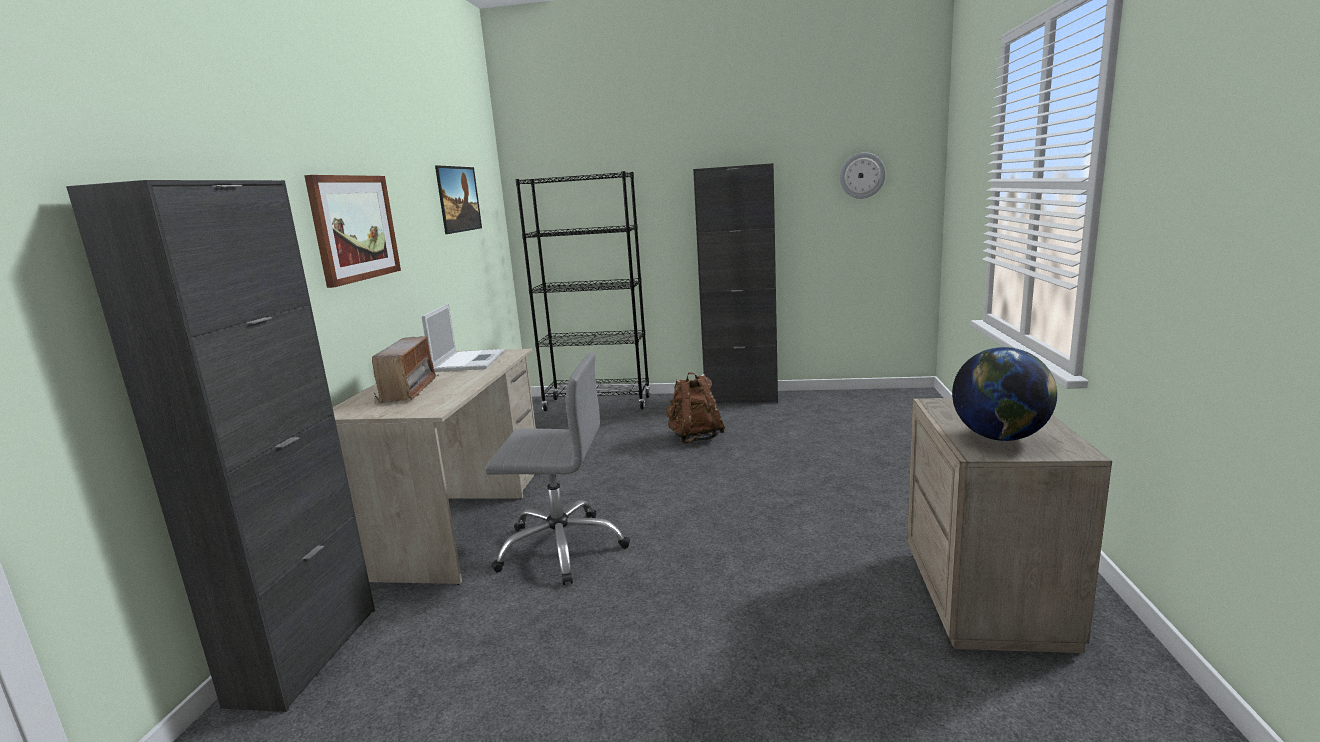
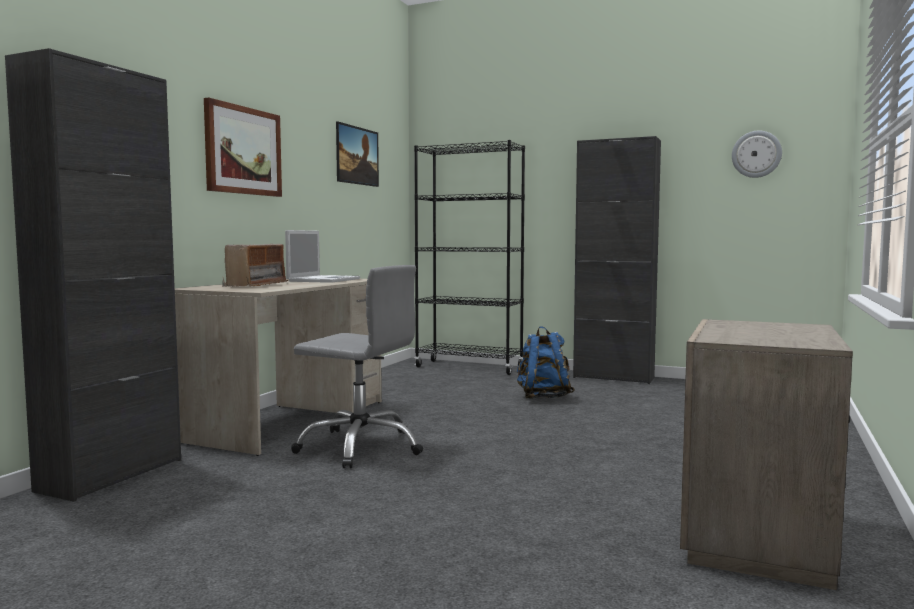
camera: 15 degrees right, 10 degrees down
brown backpack [666,372,726,444] -> blue backpack [517,326,575,399]
globe [952,347,1057,441] -> none

